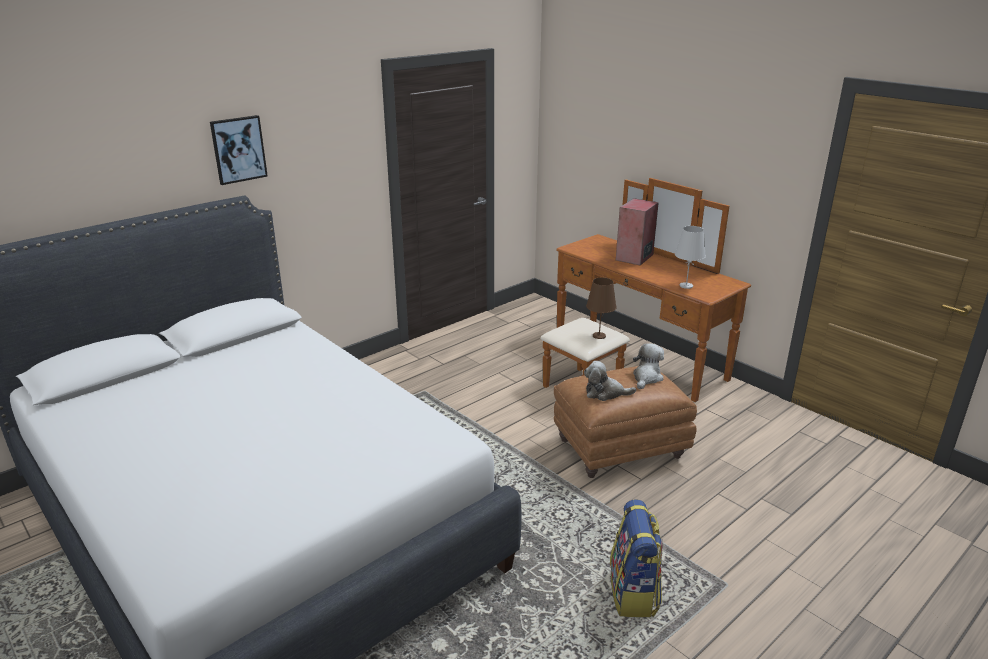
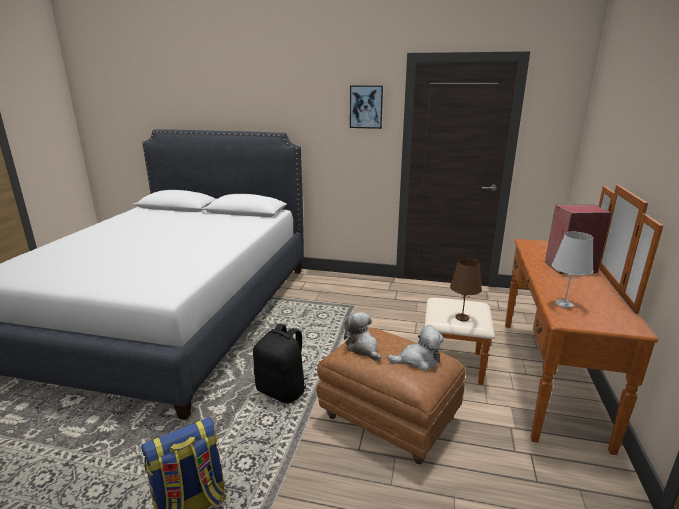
camera: 55 degrees right, 5 degrees down
picture [210,115,268,185] -> picture moved to [350,85,383,129]
none -> black backpack [253,323,308,403]

